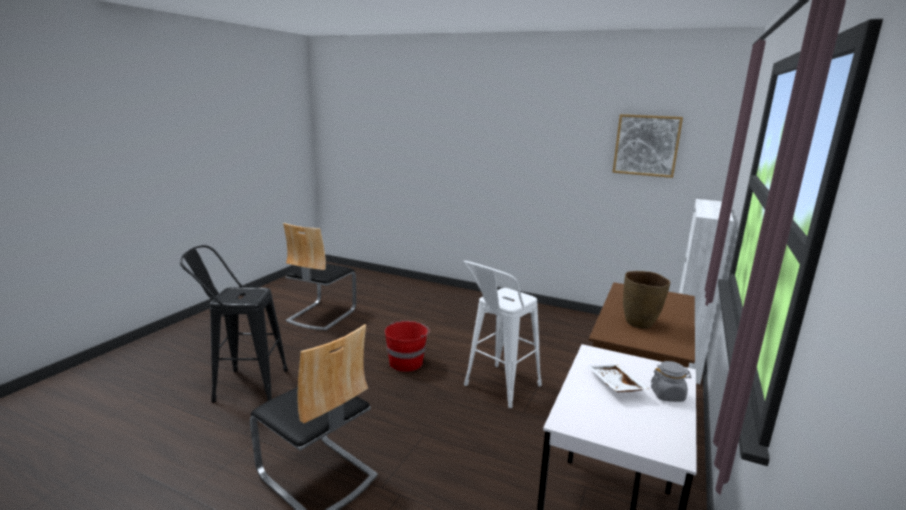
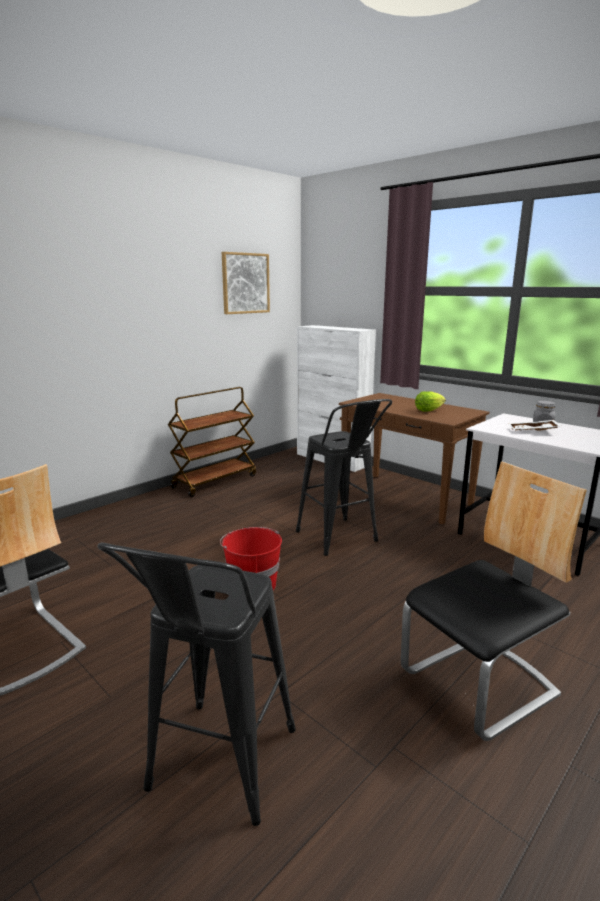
camera: 70 degrees left, 0 degrees up
white stool [463,261,542,408] -> black stool [296,399,392,556]
brown vase [623,271,671,329] -> lettuce [415,391,446,412]
none -> brown cart [168,387,256,497]

